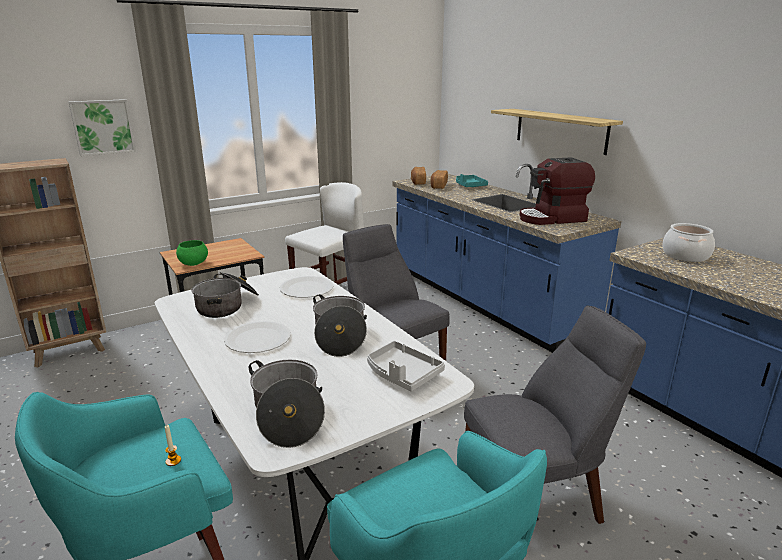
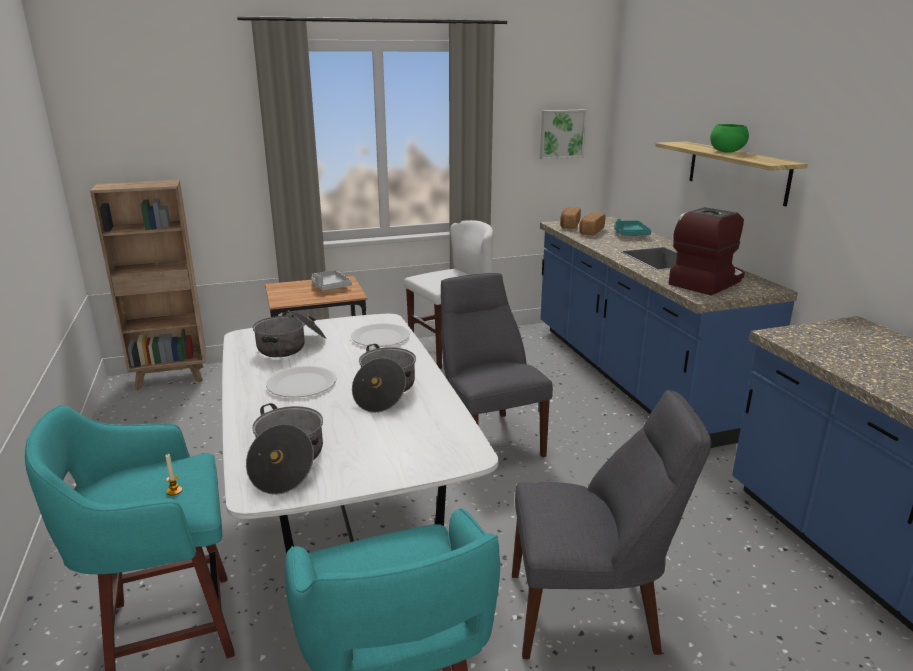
camera: 15 degrees right, 0 degrees up
picture [69,99,136,156] -> picture moved to [540,109,587,159]
green bowl [176,240,208,266] -> green bowl moved to [710,124,749,152]
grey tray [367,341,445,392] -> grey tray moved to [312,270,352,291]
coffee machine [520,157,595,225] -> coffee machine turned 135 degrees clockwise [668,207,745,295]
cooking pot [662,223,715,262] -> none

